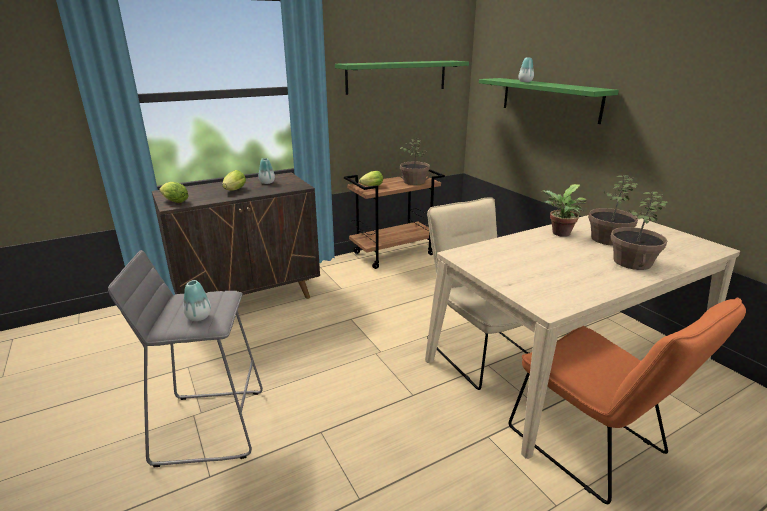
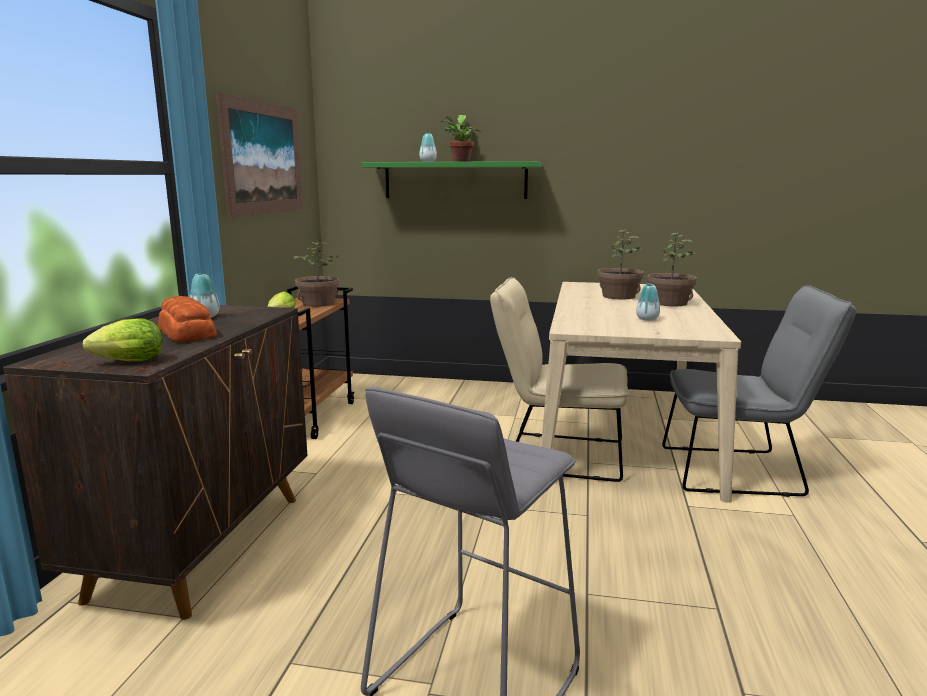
camera: 50 degrees left, 10 degrees down
vase [183,280,211,321] -> vase moved to [636,284,660,321]
lettuce [222,170,246,191] -> bread [158,296,217,342]
green shelf [335,61,469,95] -> picture [216,92,303,217]
orange chair [509,298,746,504] -> grey chair [662,285,856,497]
potted plant [540,184,587,237] -> potted plant moved to [441,115,481,162]

